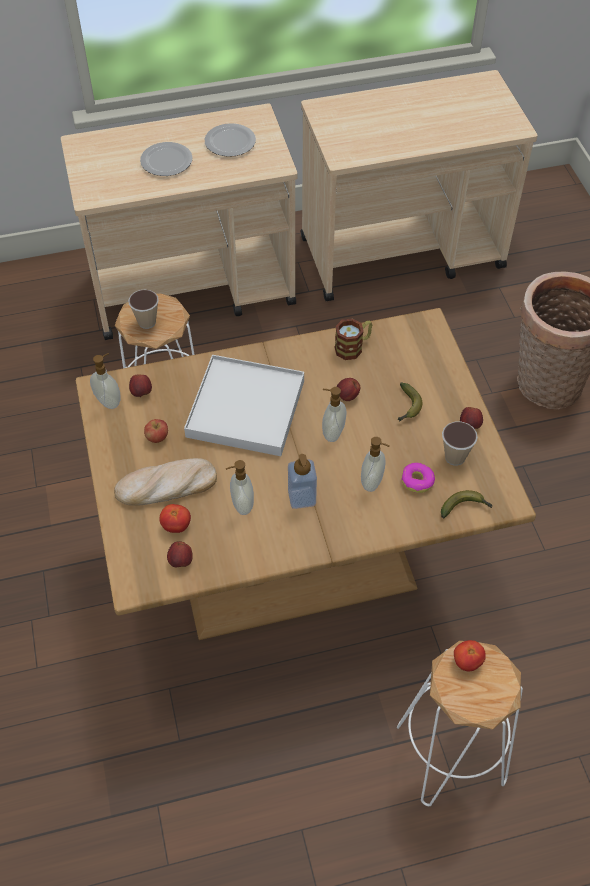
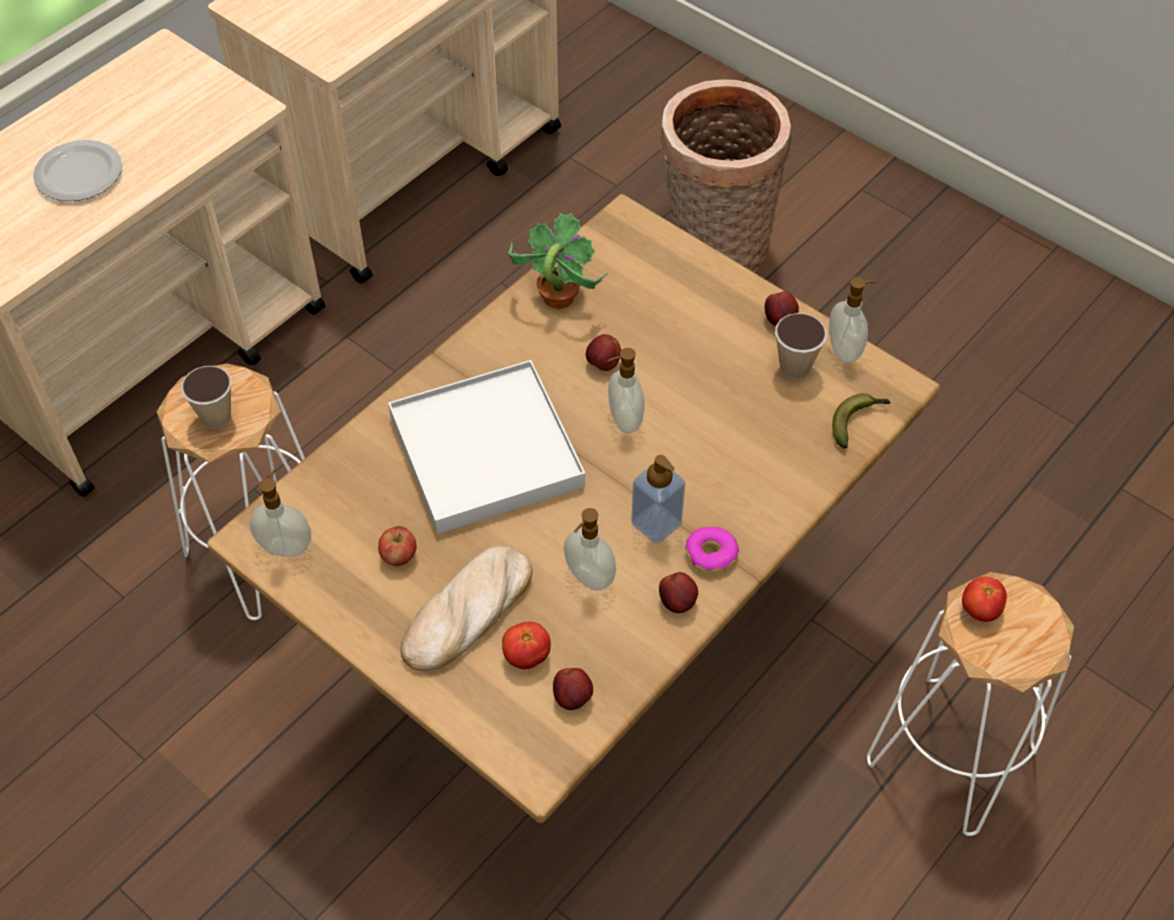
camera: 35 degrees left, 0 degrees up
apple [129,374,152,397] -> apple moved to [659,572,698,613]
plate [205,123,256,157] -> none
mug [335,318,372,360] -> potted plant [508,213,608,309]
soap dispenser [361,437,390,492] -> soap dispenser moved to [829,277,876,363]
banana [398,382,423,422] -> none
donut [401,463,435,493] -> donut moved to [685,527,739,574]

